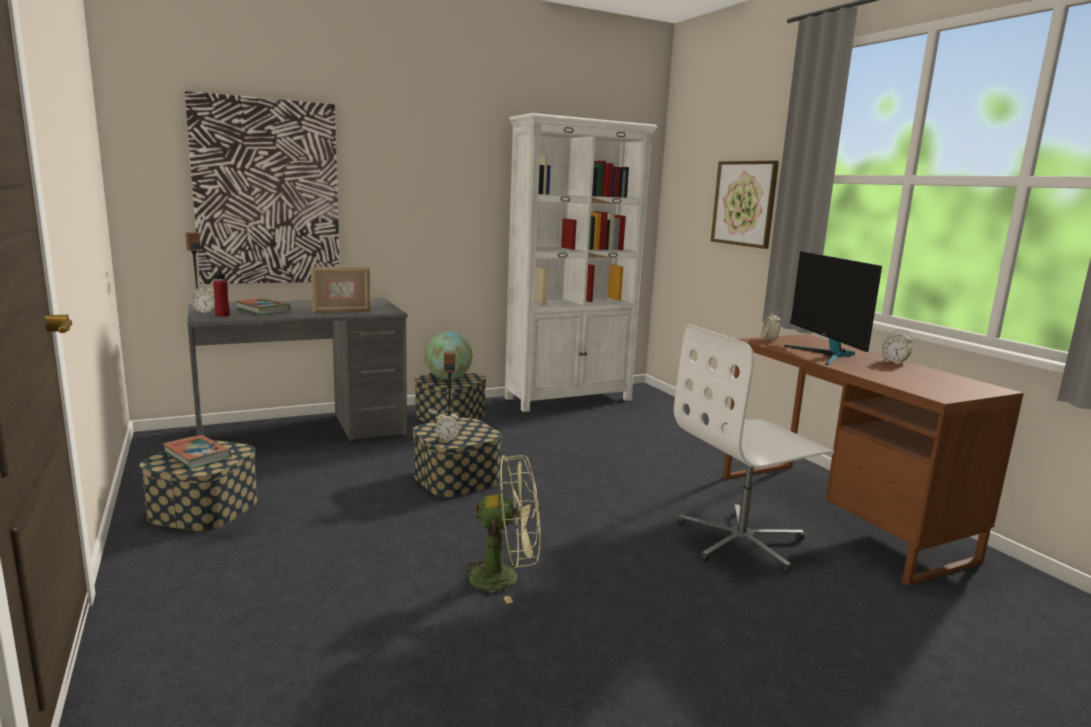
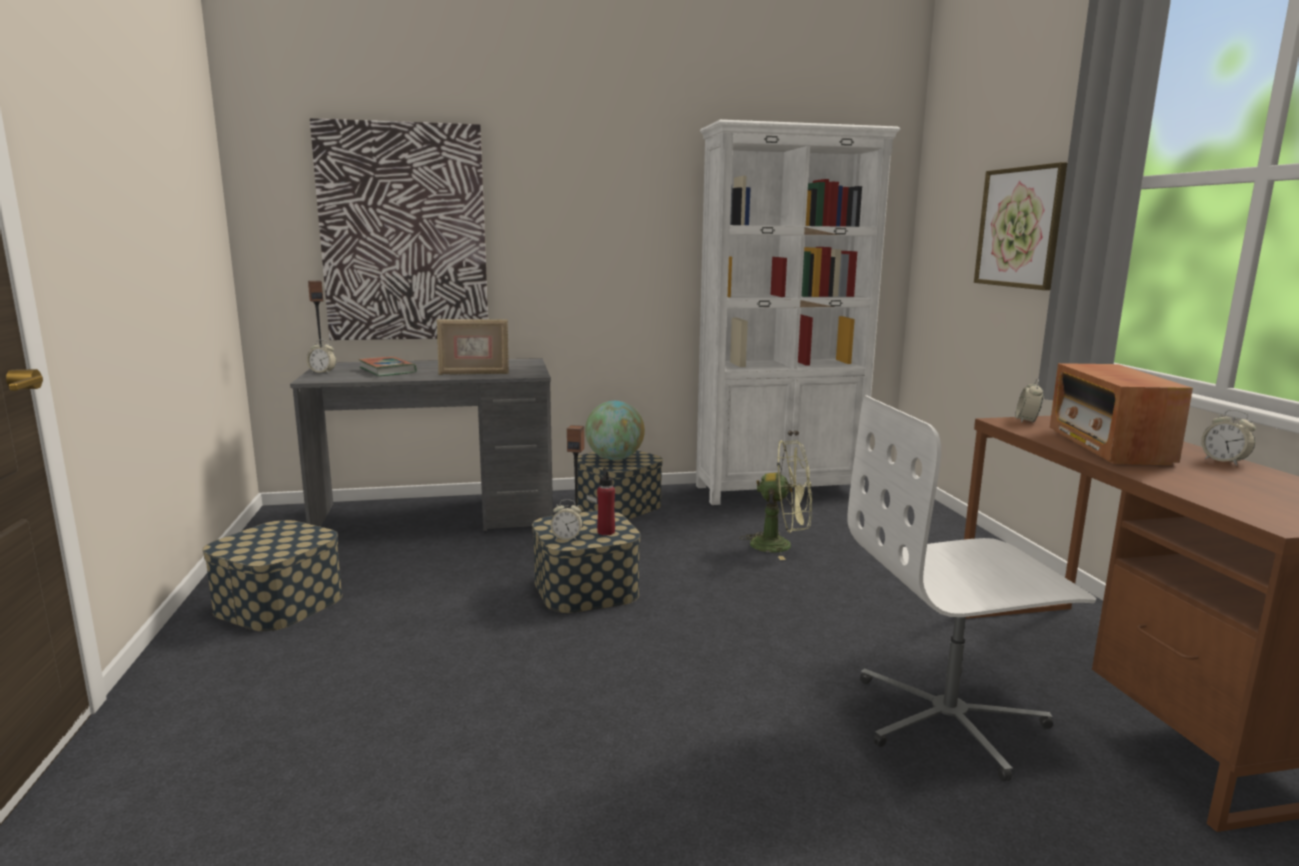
camera: 15 degrees right, 0 degrees up
book [162,435,232,469] -> none
red bottle [213,267,230,317] -> red bottle moved to [597,468,615,535]
green fan [456,455,541,604] -> green fan moved to [739,440,812,560]
monitor [784,251,882,365] -> radio [1050,363,1193,465]

